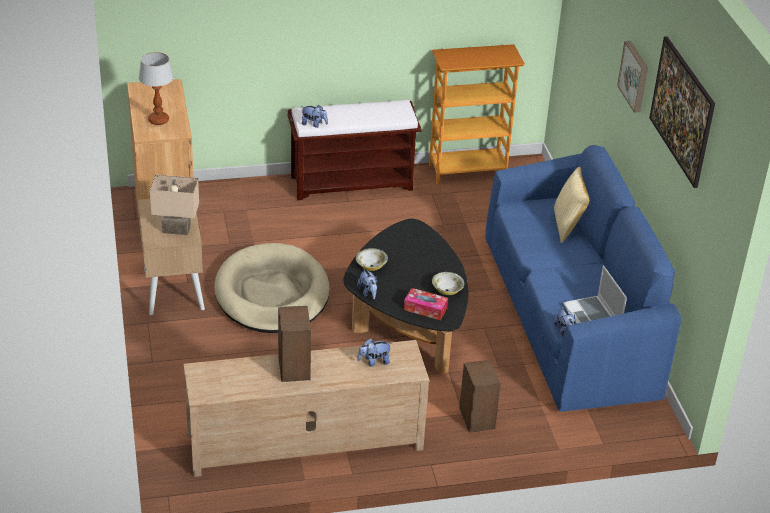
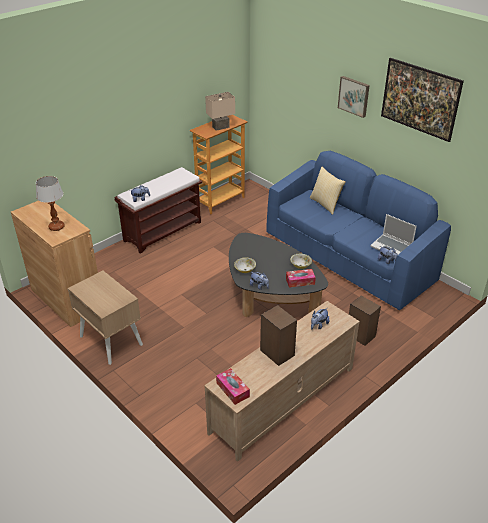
camera: 30 degrees left, 0 degrees up
beige table lamp [150,175,199,235] -> beige table lamp moved to [205,92,235,131]
beige dog bed [214,243,330,333] -> none
none -> tissue box [216,368,250,405]

